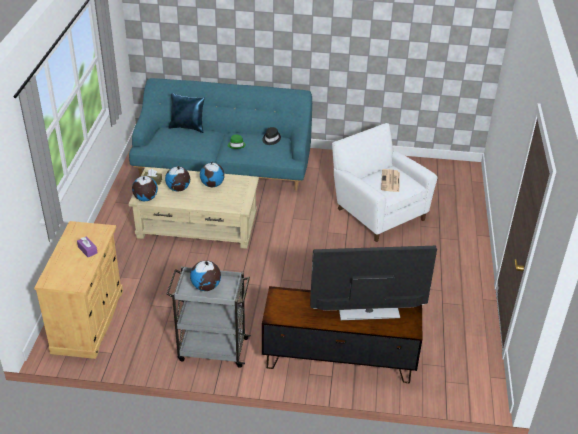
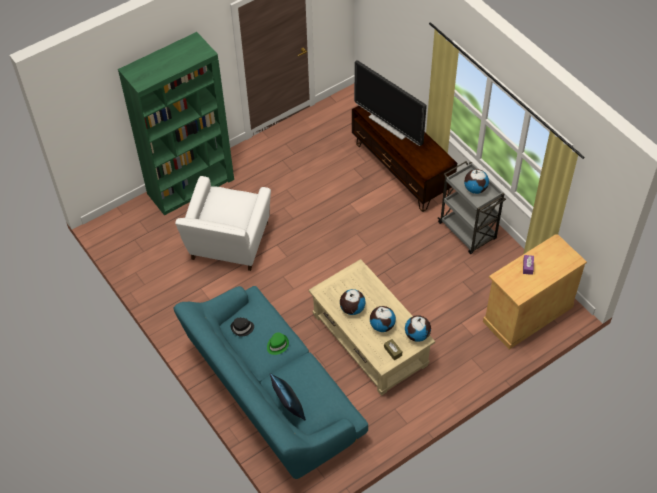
camera: 130 degrees left, 15 degrees up
newspaper [381,169,400,192] -> none
none -> green bookcase [118,32,234,216]

